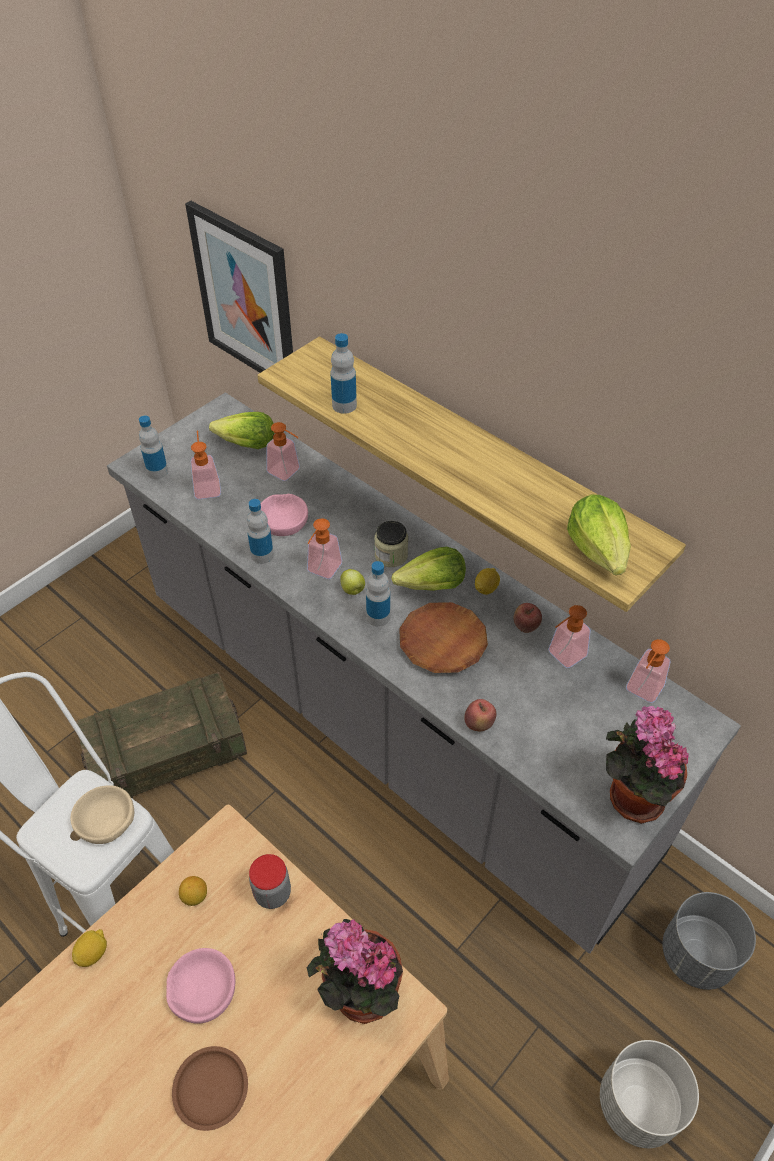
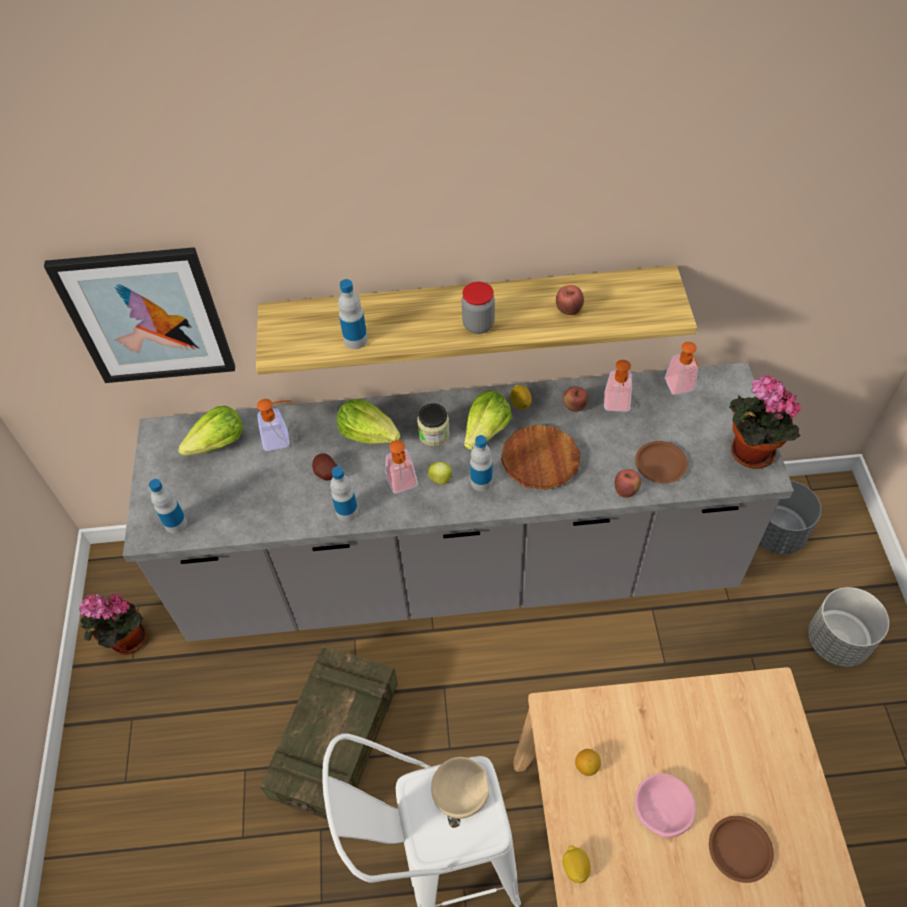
camera: 45 degrees left, 5 degrees up
soap dispenser [191,430,221,499] -> none
jar [249,854,291,909] -> jar moved to [462,282,495,334]
pink bowl [261,494,308,536] -> potato [312,453,337,480]
potted plant [307,919,403,1024] -> potted plant moved to [79,594,146,655]
lettuce [567,494,631,575] -> lettuce moved to [337,399,401,444]
none -> apple [556,285,584,315]
none -> brown plate [635,441,688,484]

